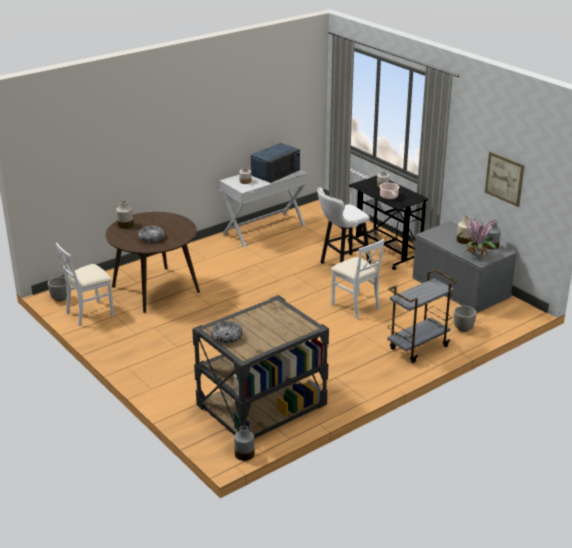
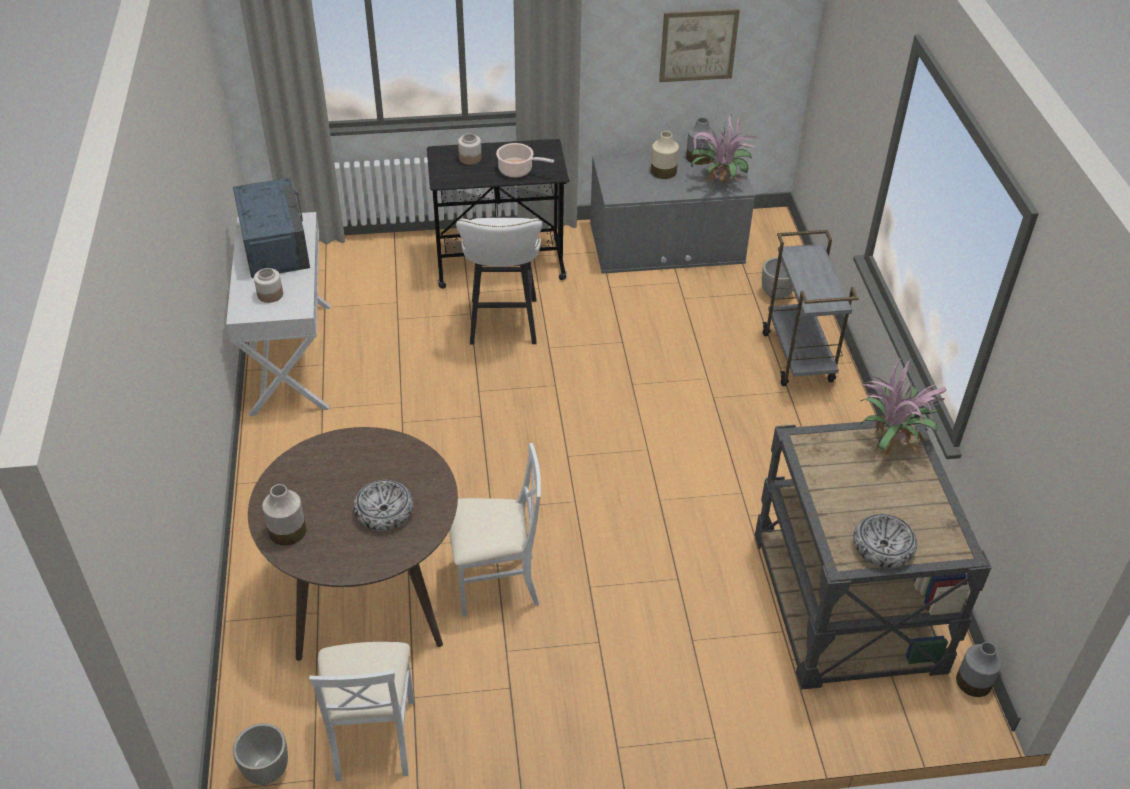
camera: 60 degrees left, 15 degrees up
white chair [331,239,385,319] -> white chair moved to [449,443,541,617]
none -> potted plant [861,357,947,467]

